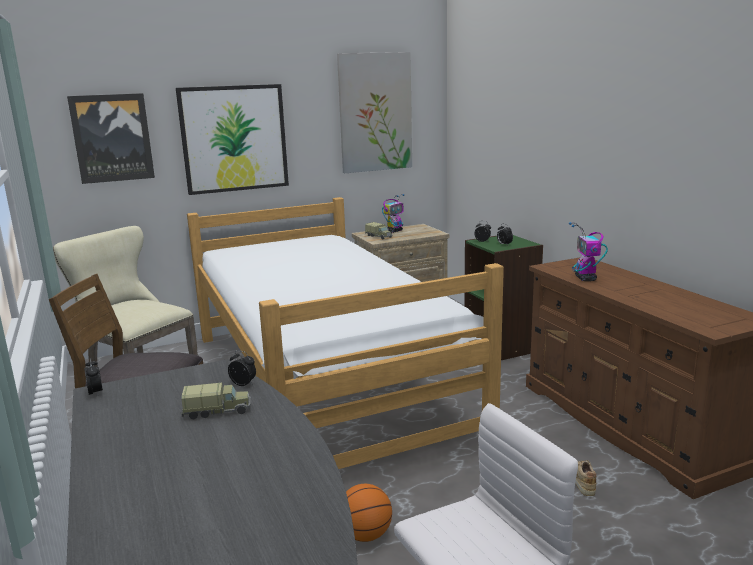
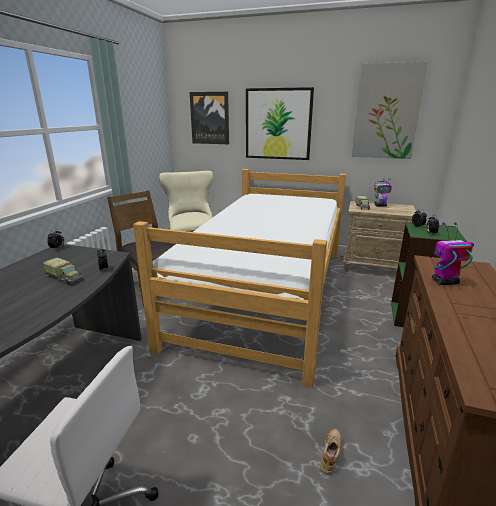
camera: 40 degrees right, 5 degrees up
basketball [346,484,392,542] -> none
toy robot [569,222,608,281] -> toy robot turned 45 degrees clockwise [432,222,474,285]

